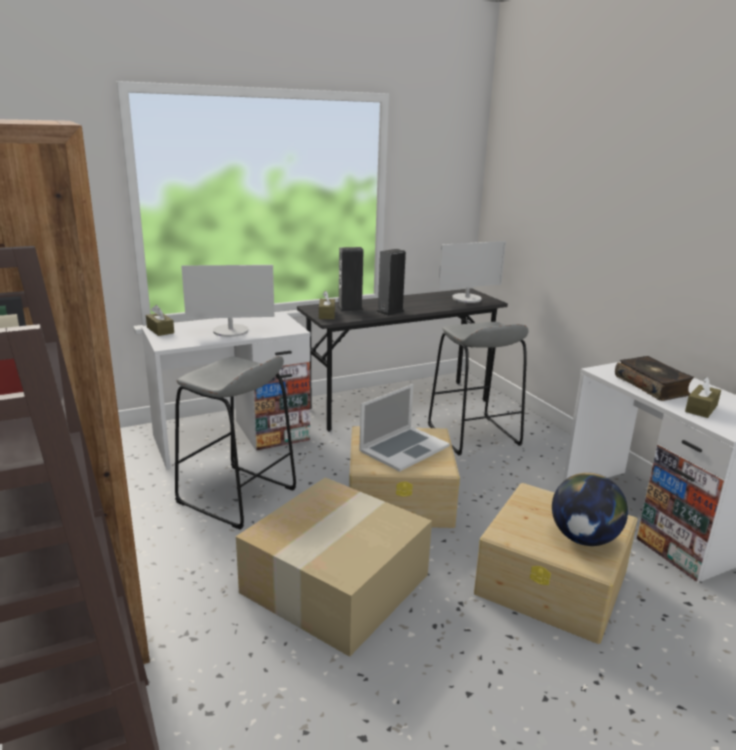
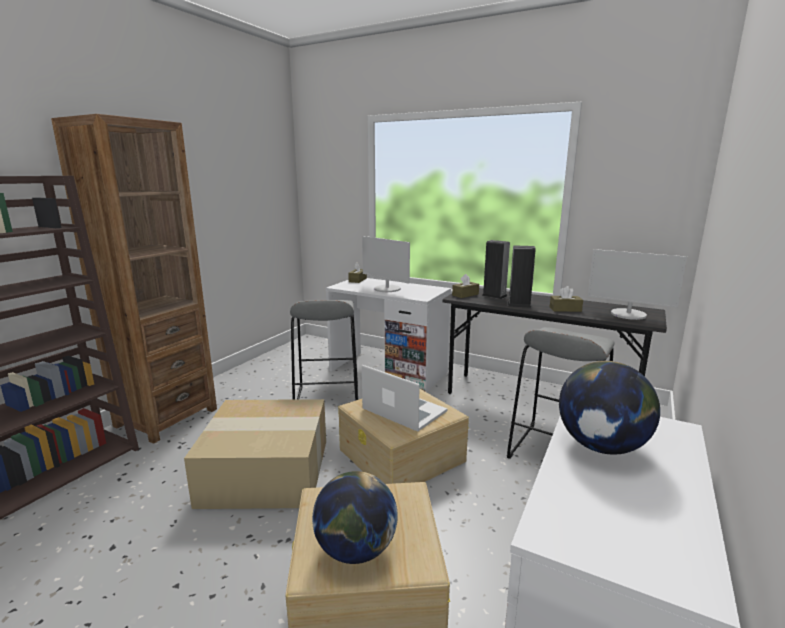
camera: 55 degrees right, 5 degrees down
laptop [359,384,450,472] -> laptop turned 150 degrees counterclockwise [362,365,447,432]
book [615,356,694,401] -> globe [559,361,660,455]
brown tissue box [685,377,721,418] -> brown tissue box moved to [550,286,583,312]

